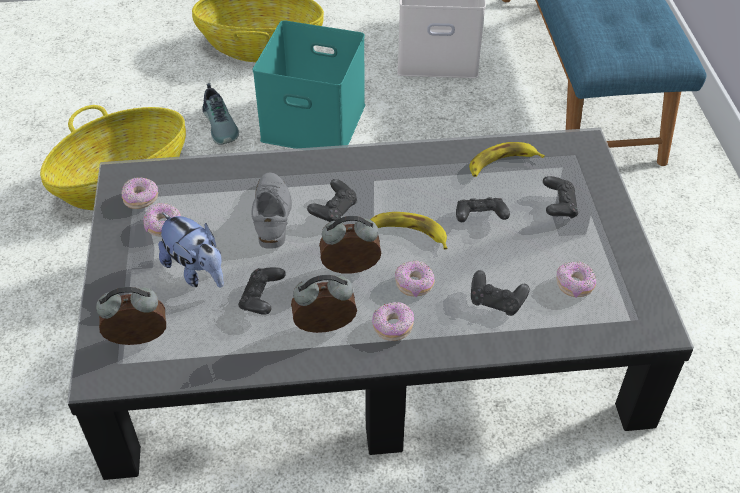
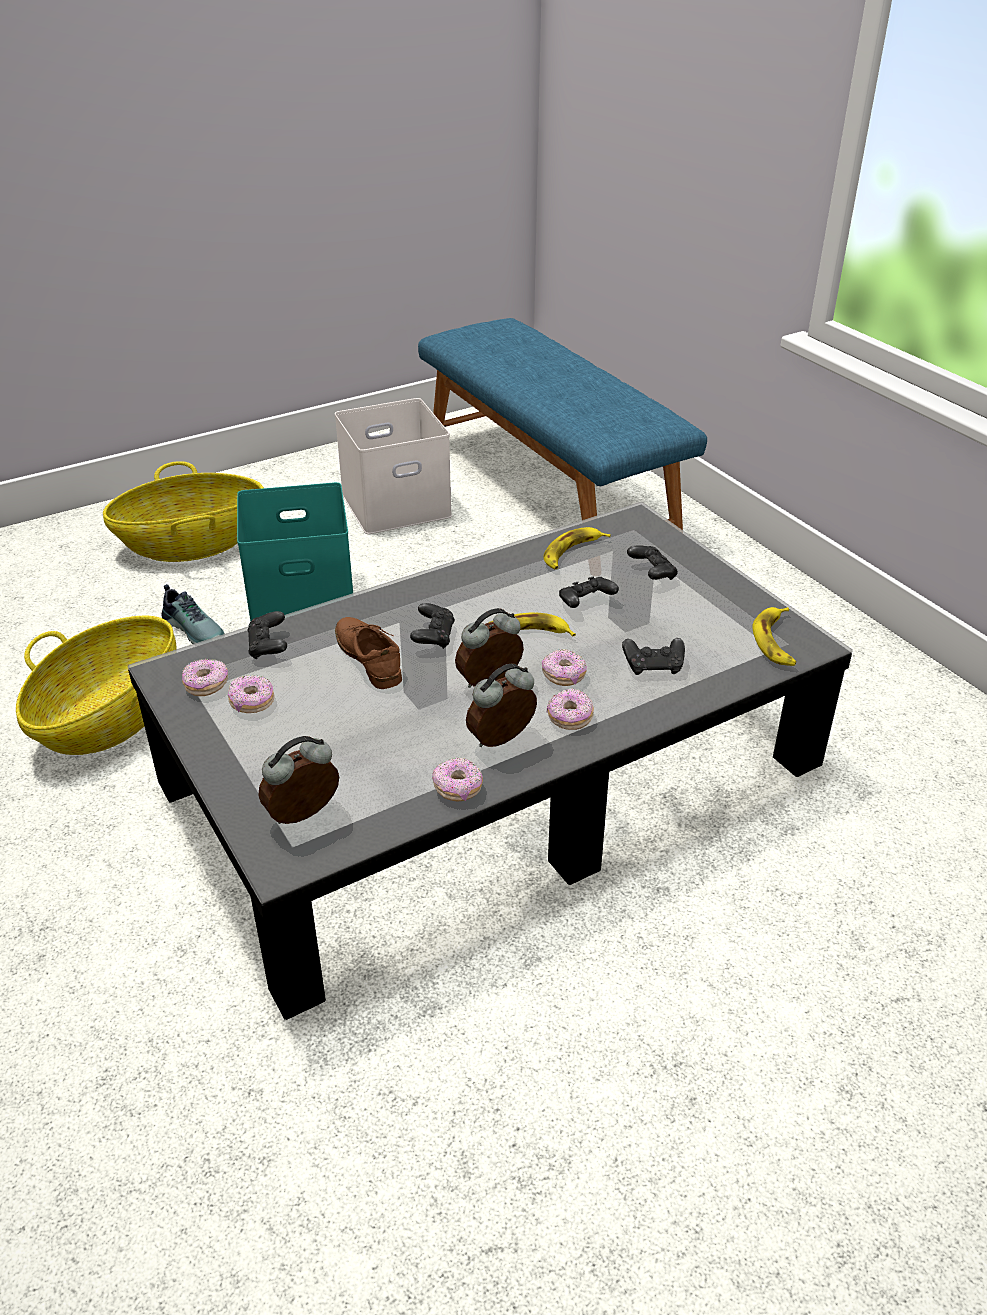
camera: 25 degrees left, 10 degrees down
plush toy [158,212,224,288] -> none
black game controller [238,267,286,315] -> black game controller moved to [247,611,287,659]
grey shoe [251,173,292,249] -> brown shoe [335,617,402,689]
donut [556,261,596,298] -> donut moved to [432,758,483,802]
none -> banana [752,607,796,666]

